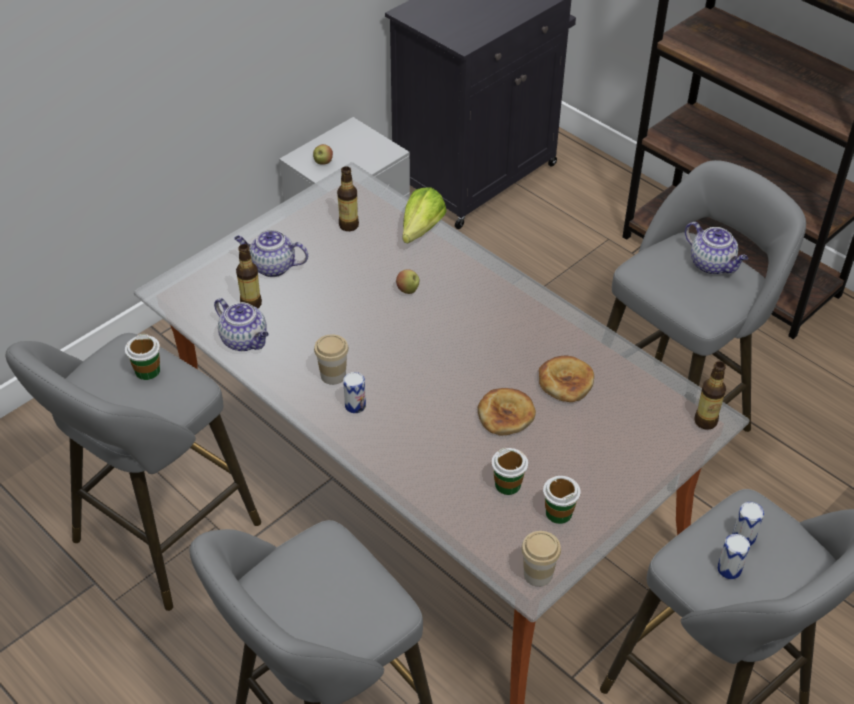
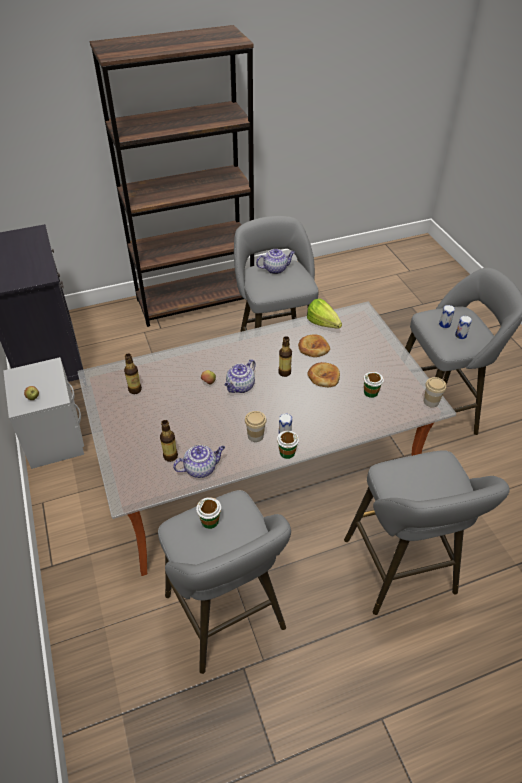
camera: 65 degrees left, 0 degrees up
teapot [234,230,308,277] -> teapot moved to [224,359,256,393]
lettuce [403,187,447,244] -> lettuce moved to [307,298,342,329]
cup [543,476,580,524] -> cup moved to [277,431,299,459]
bottle [694,361,726,430] -> bottle moved to [278,336,292,377]

